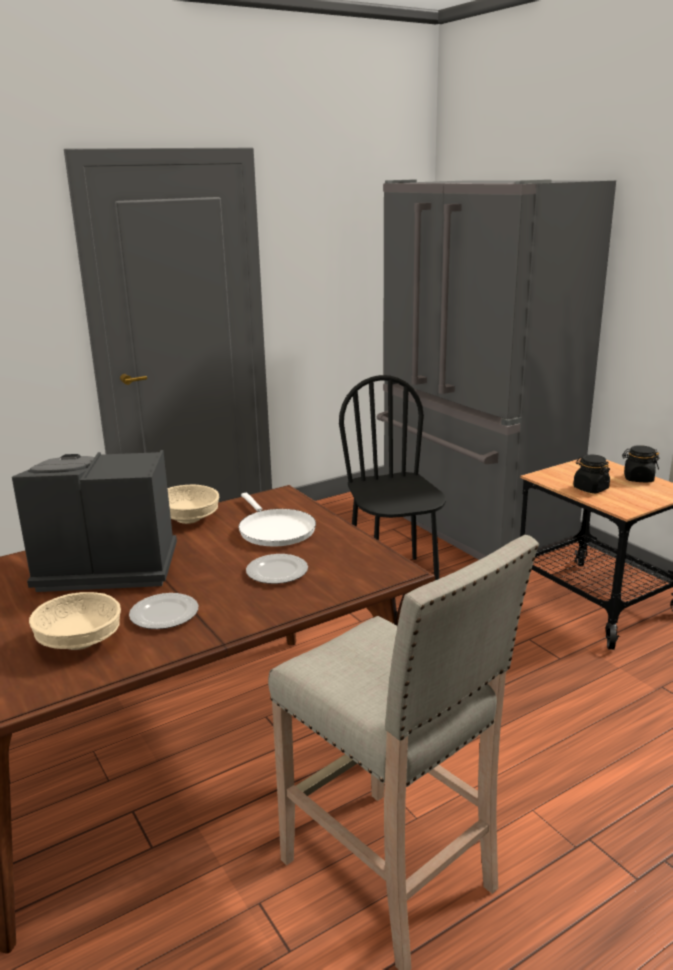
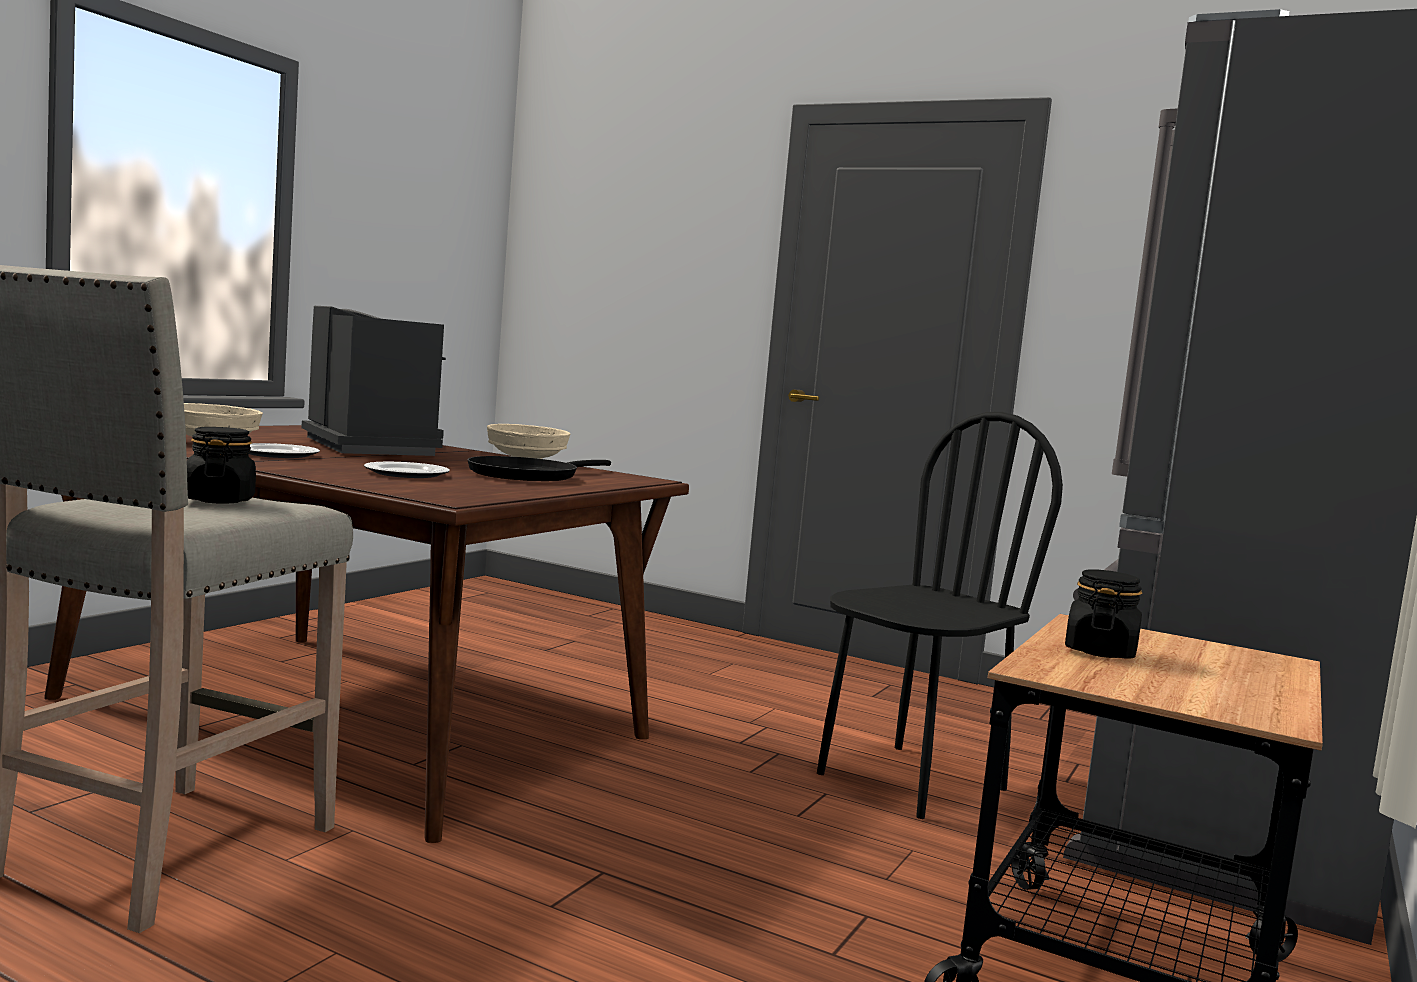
camera: 60 degrees right, 15 degrees down
white frying pan [238,493,316,547] -> black frying pan [468,456,611,481]
black jar [622,445,659,482] -> black jar moved to [187,427,256,504]

